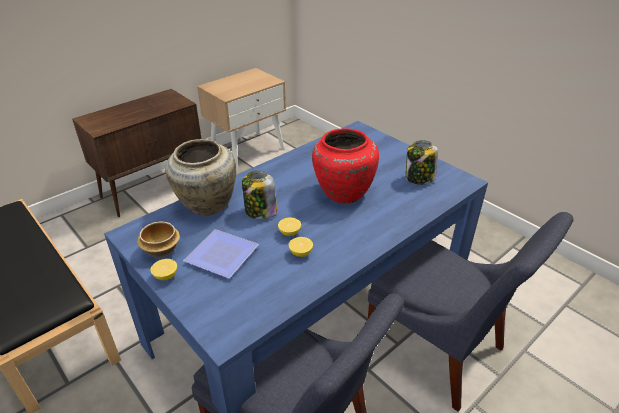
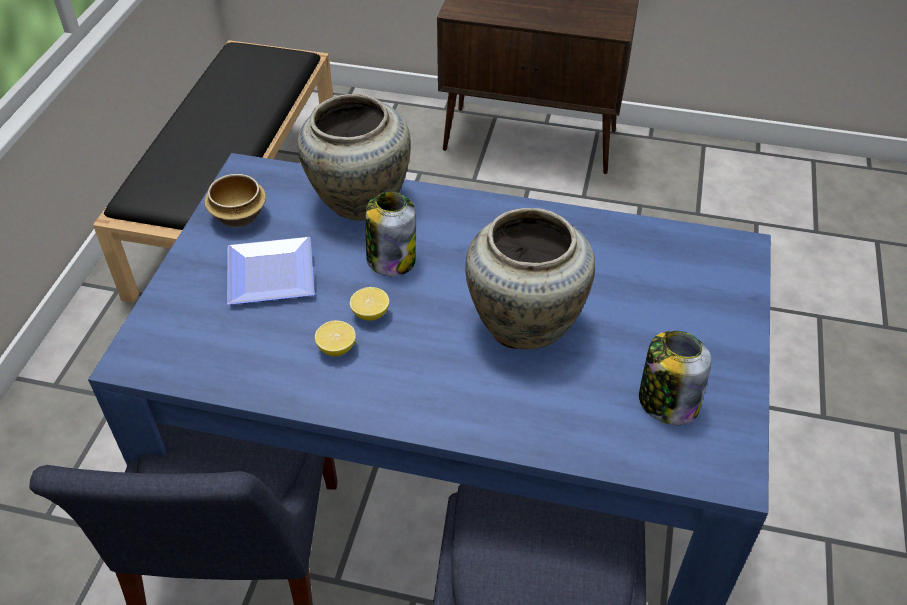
camera: 55 degrees right, 10 degrees up
lemon [150,259,177,280] -> none
beige nightstand [197,68,286,171] -> none
red vase [312,128,379,203] -> beige vase [465,208,595,349]

